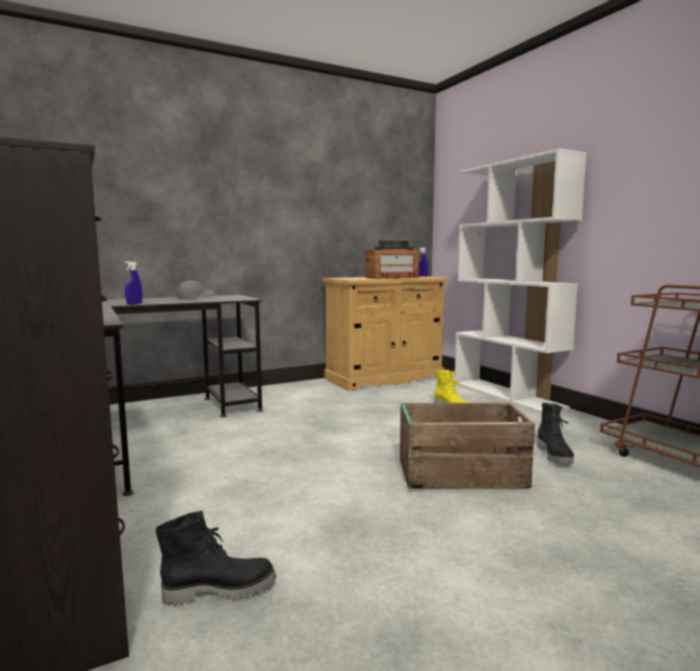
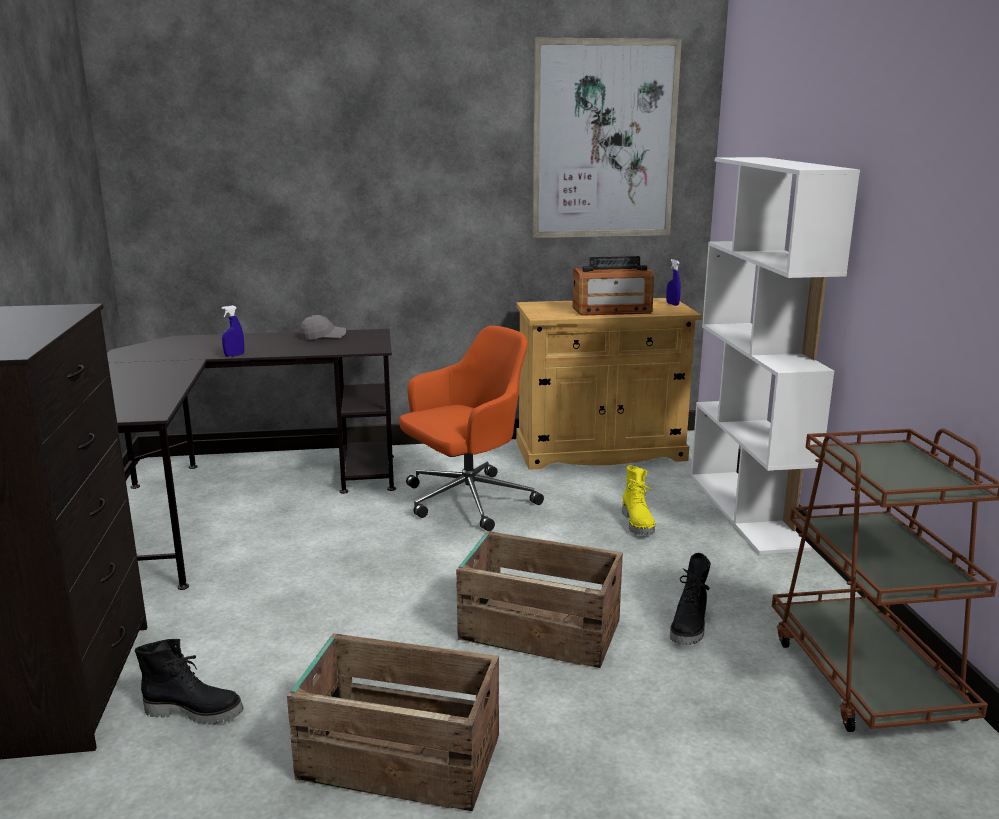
camera: 20 degrees right, 10 degrees up
none -> crate [287,633,499,811]
none -> orange office chair [399,326,544,531]
none -> picture [532,38,682,238]

